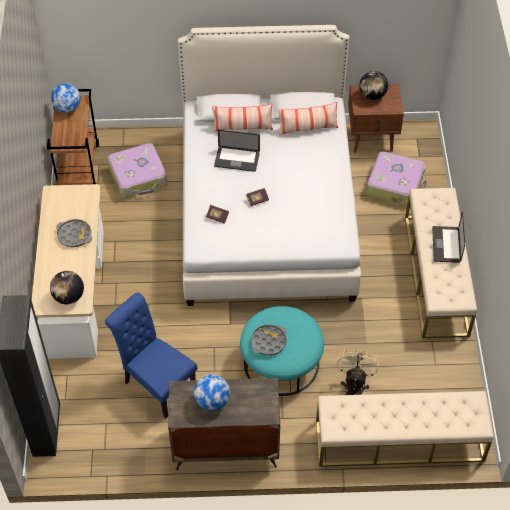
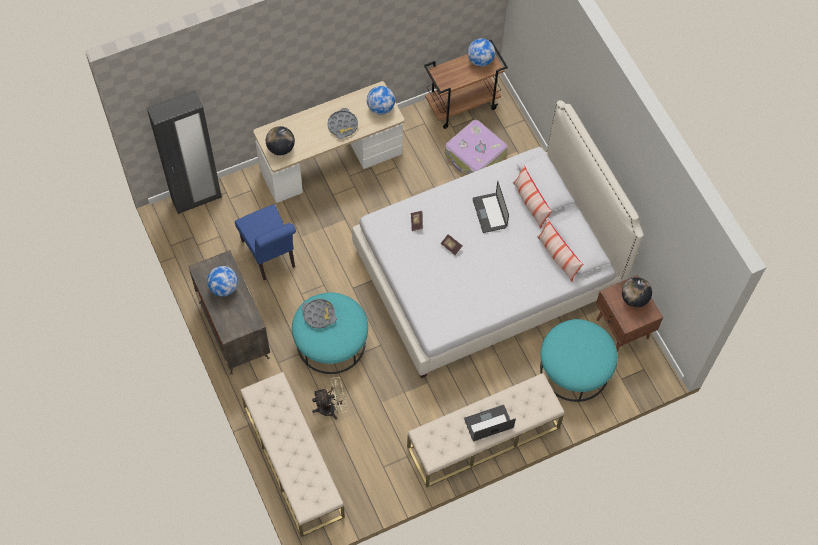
camera: 65 degrees right, 10 degrees up
blue chair [105,293,197,418] -> blue chair turned 135 degrees clockwise [235,204,296,280]
suitcase [366,151,426,206] -> turquoise ottoman [540,319,618,402]
none -> globe [367,86,395,115]

